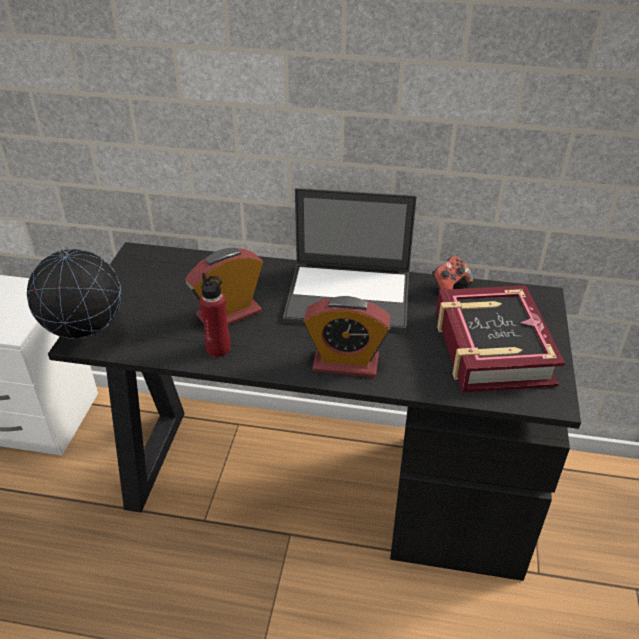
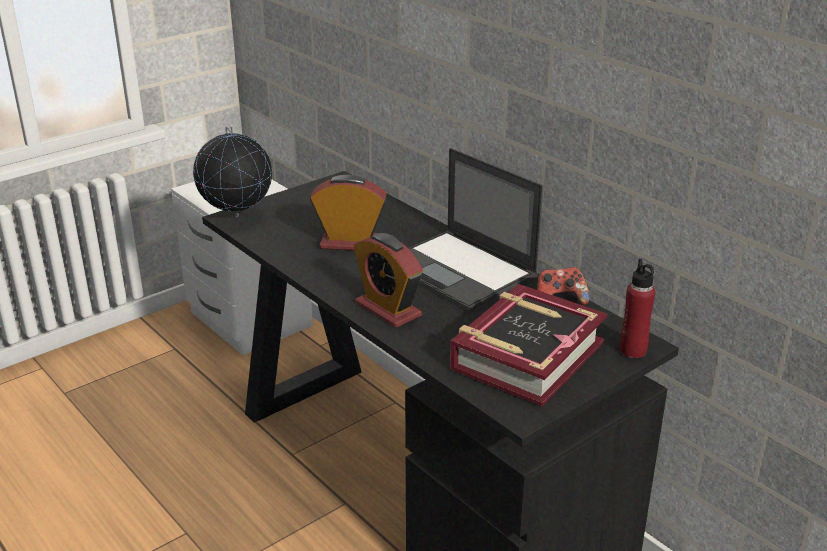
camera: 40 degrees right, 10 degrees down
red bottle [199,273,231,357] -> red bottle moved to [619,259,655,358]

